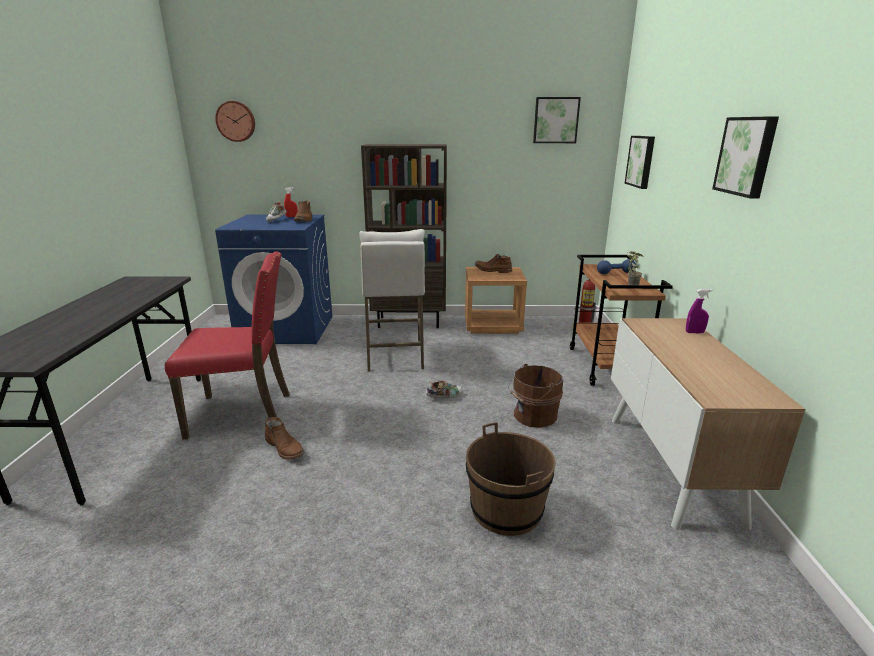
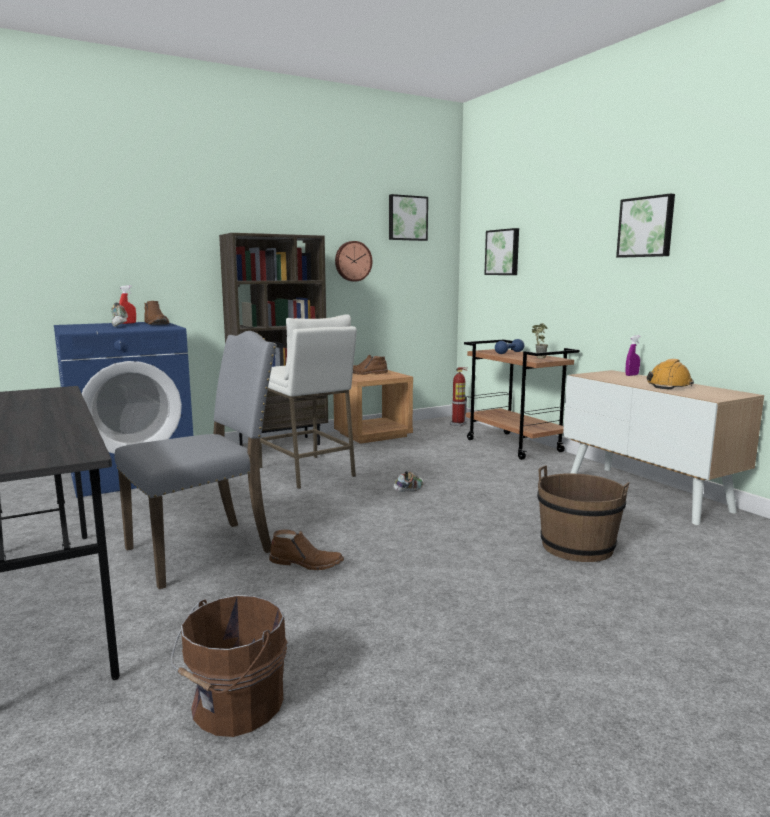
camera: 30 degrees left, 10 degrees down
red chair [165,251,290,439] -> grey chair [114,331,277,589]
wall clock [215,101,255,142] -> wall clock moved to [335,241,372,282]
brown bucket [508,364,563,428] -> brown bucket moved to [171,595,287,737]
none -> orange hard hat [647,359,694,390]

